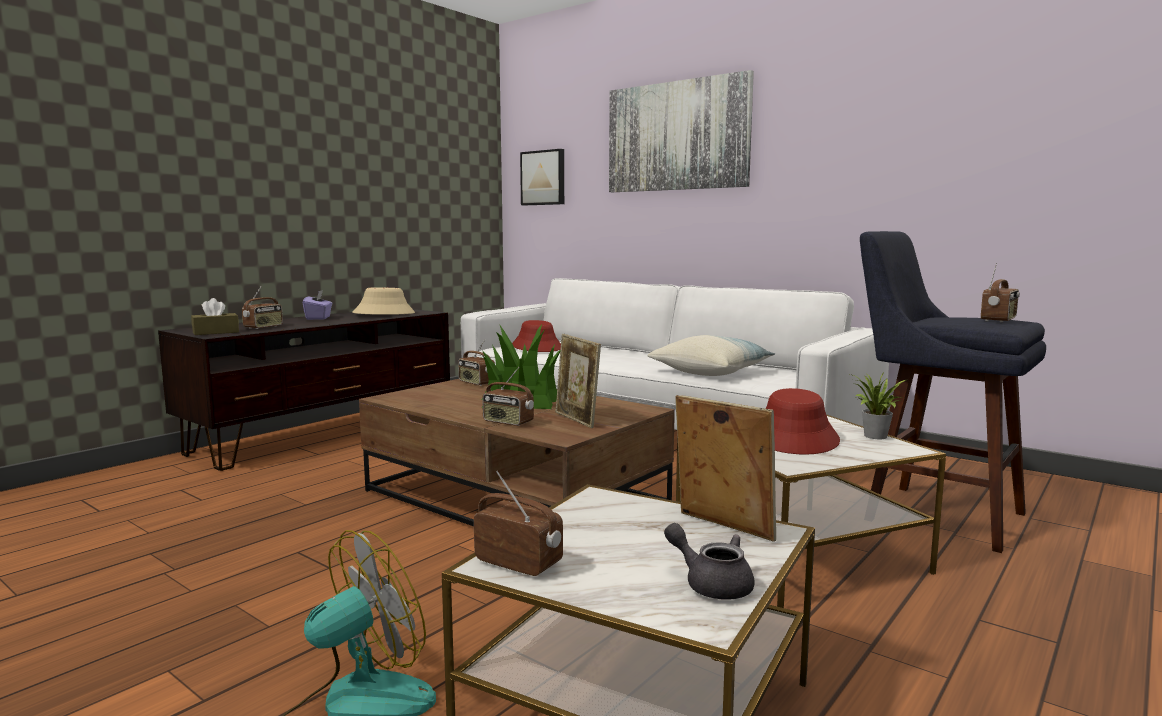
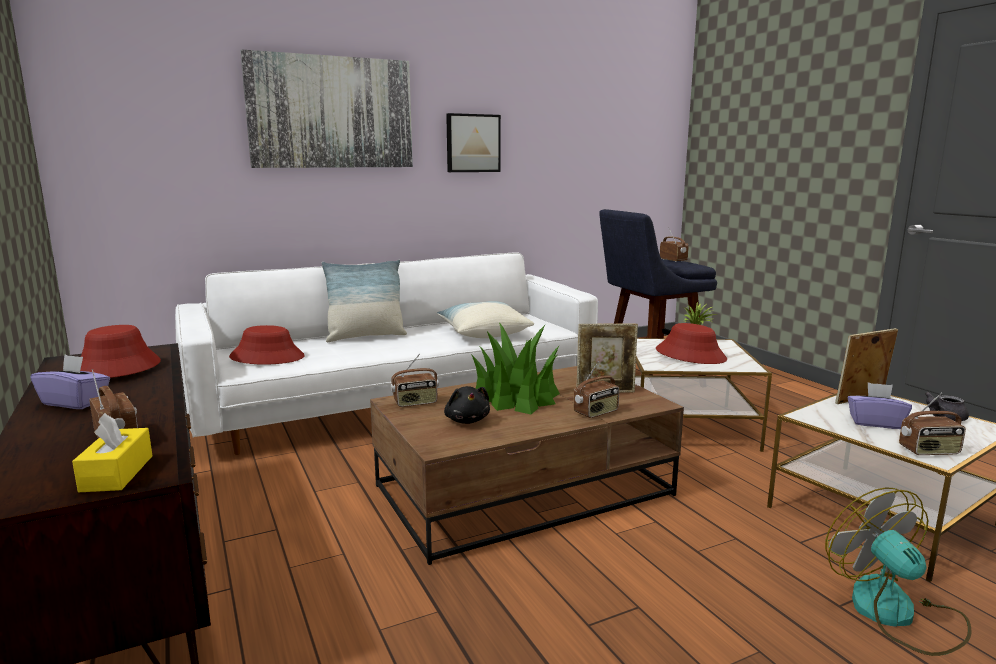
camera: 65 degrees left, 5 degrees up
brown tissue box [191,298,239,335] -> yellow tissue box [72,413,152,492]
beige hat [352,287,415,315] -> red hat [80,325,161,378]
radio [474,471,563,576] -> radio turned 150 degrees counterclockwise [899,393,966,455]
picture [520,149,564,205] -> picture moved to [446,113,501,172]
none -> pillow [321,260,407,342]
none -> black plush toy [444,386,490,424]
none -> purple tissue box [847,383,912,429]

